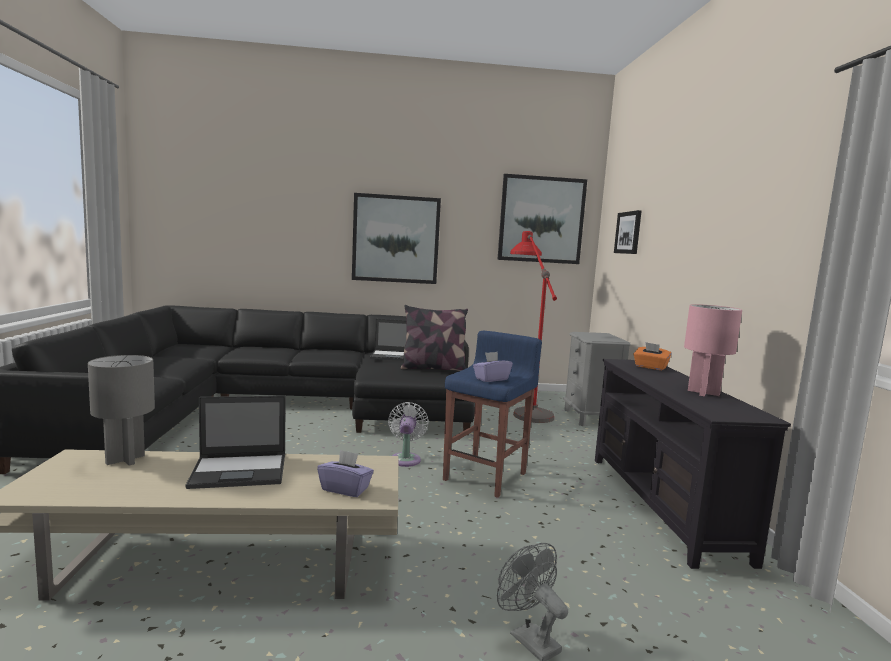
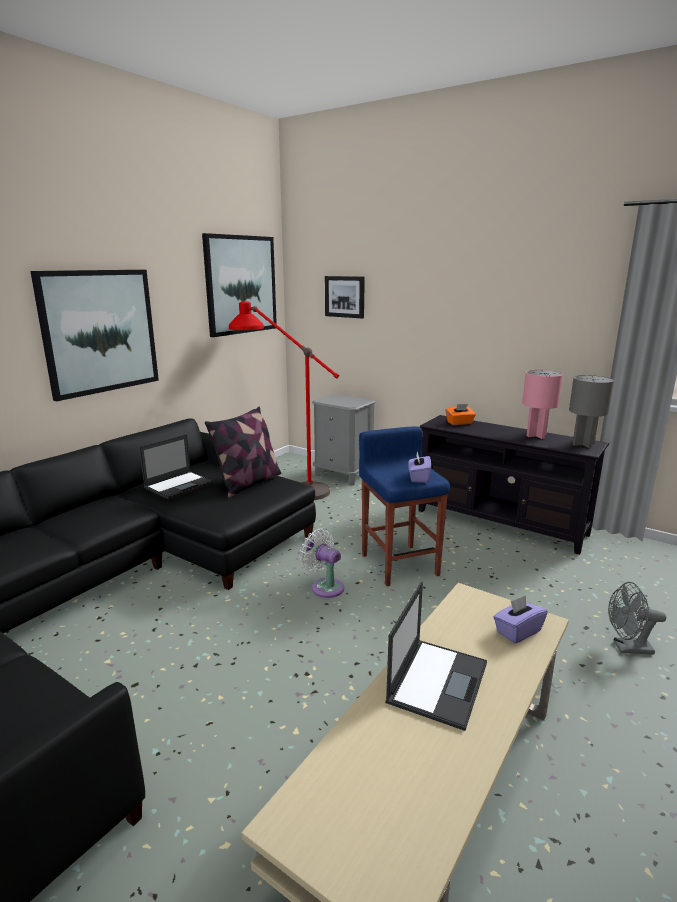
camera: 50 degrees left, 10 degrees up
grey table lamp [88,355,155,466] -> grey table lamp moved to [569,375,614,448]

